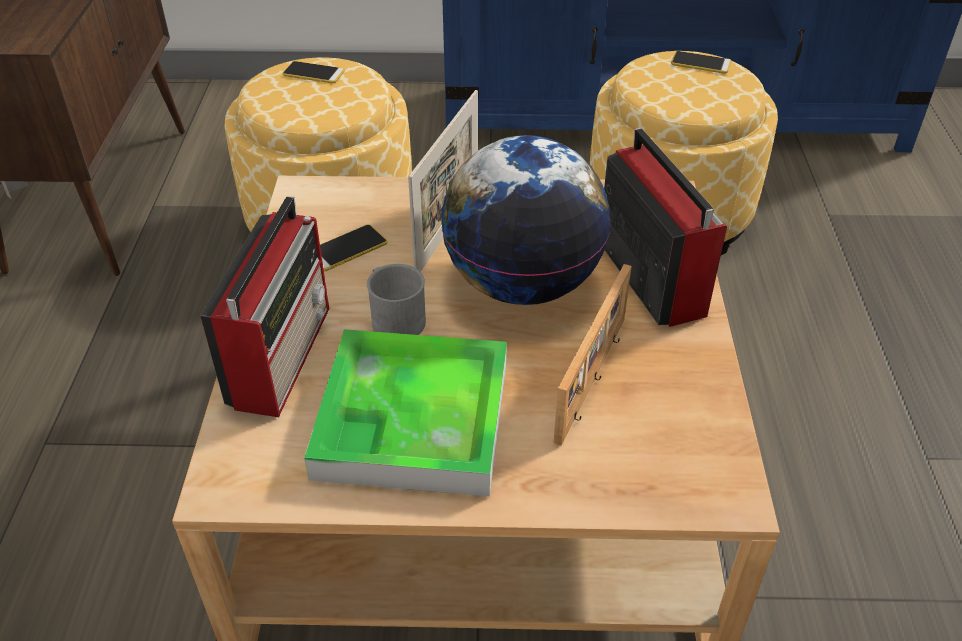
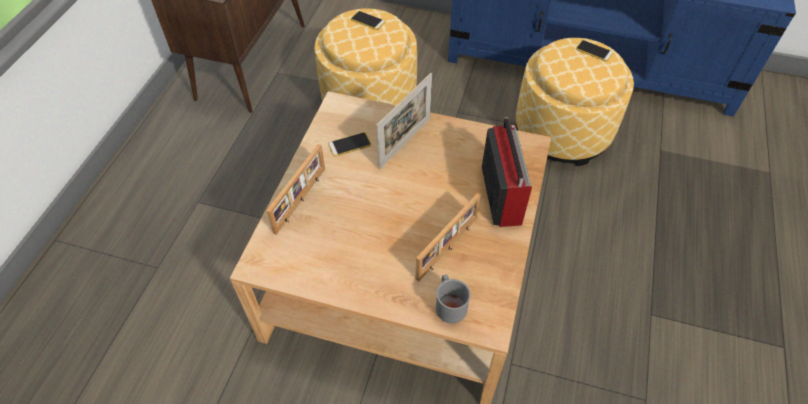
camera: 15 degrees right, 10 degrees up
radio [200,196,329,417] -> picture frame [266,144,325,235]
tray [304,329,507,497] -> none
grey mug [367,264,426,335] -> grey mug moved to [436,275,471,323]
globe [441,135,610,305] -> none

